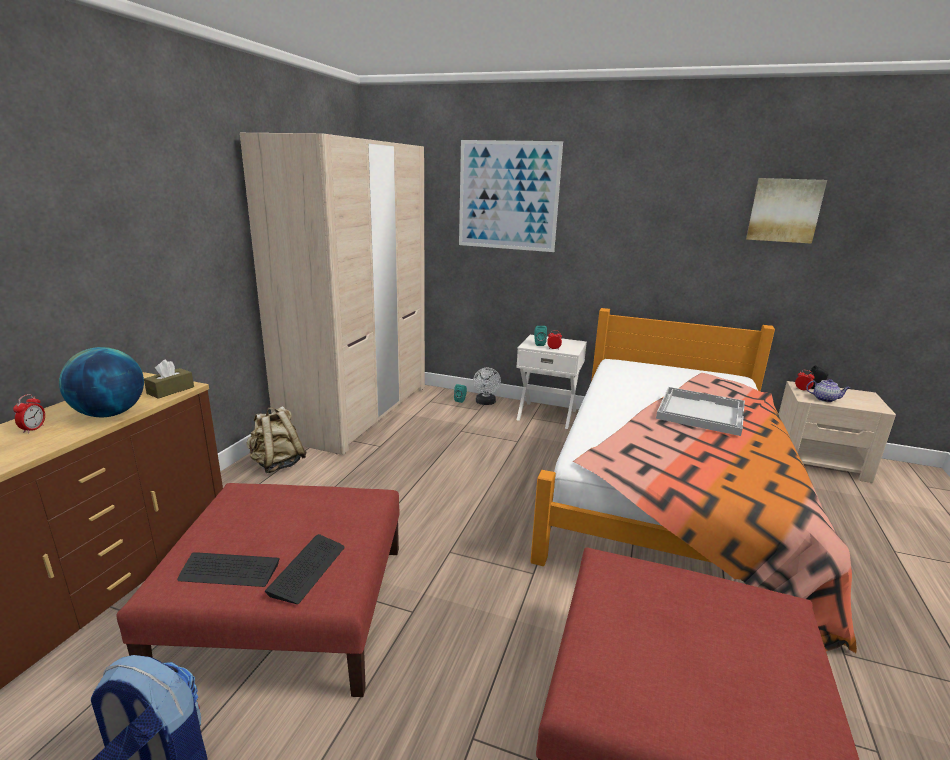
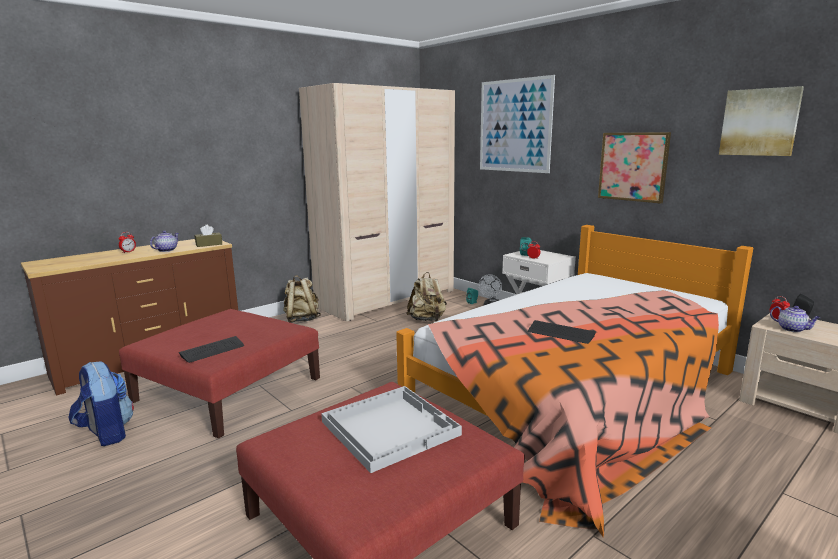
camera: 30 degrees right, 5 degrees down
globe [59,347,144,417] -> teapot [150,231,179,252]
keyboard [177,552,280,587] -> keyboard moved to [528,320,596,344]
white tray [656,387,745,436] -> white tray moved to [321,386,462,473]
none -> beige backpack [406,272,447,322]
none -> picture [598,132,671,204]

